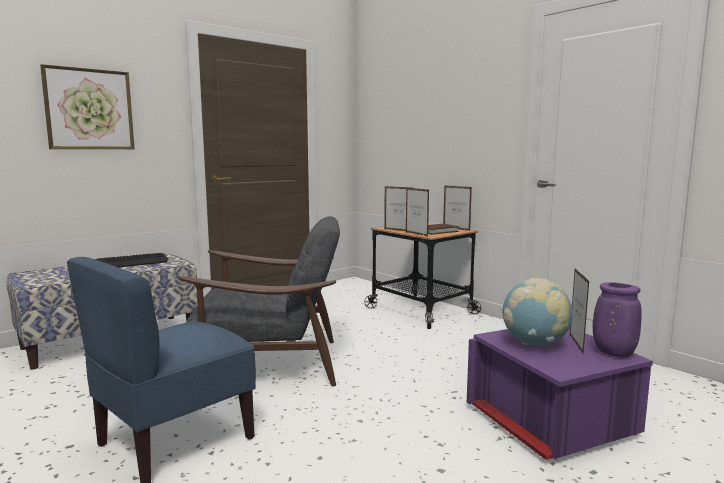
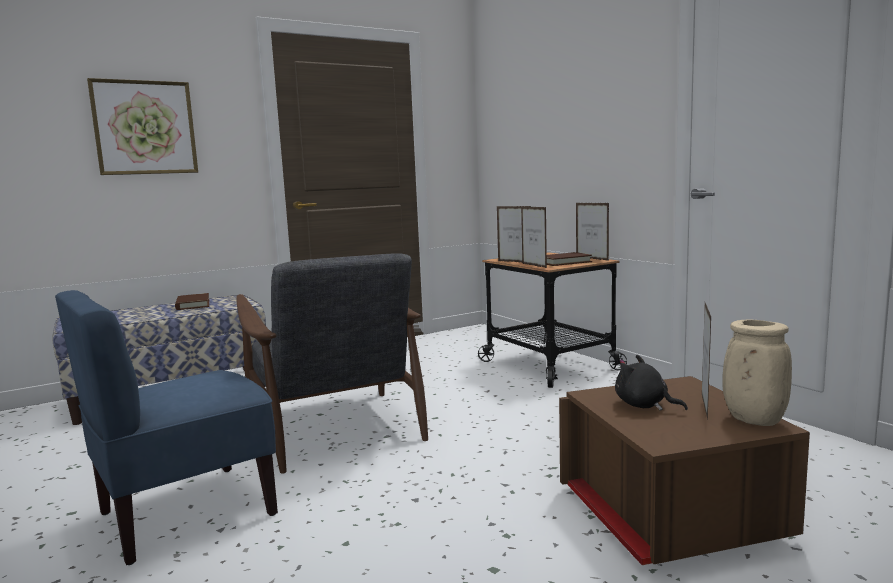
camera: 10 degrees right, 0 degrees up
keyboard [95,253,168,268] -> brown book [175,293,209,310]
grey armchair [178,216,340,387] -> grey armchair turned 60 degrees clockwise [237,253,428,474]
purple storage box [467,328,653,460] -> brown storage box [559,376,810,565]
globe [501,278,573,346] -> black plush toy [615,355,688,411]
purple vase [593,282,642,357] -> beige vase [722,320,792,426]

